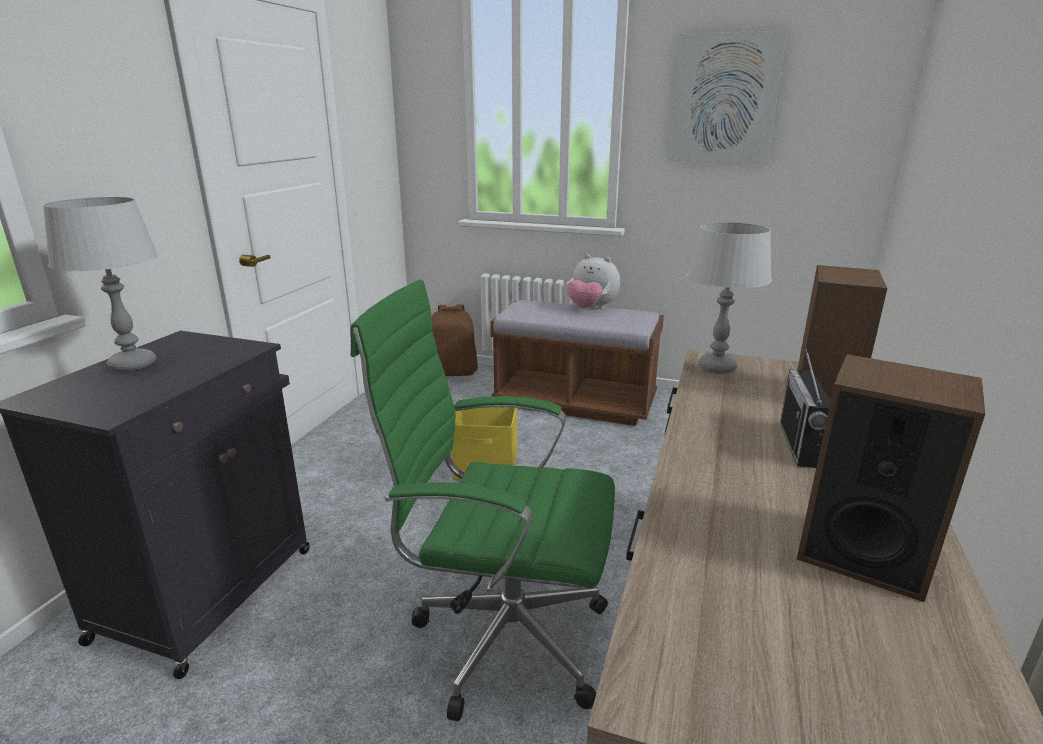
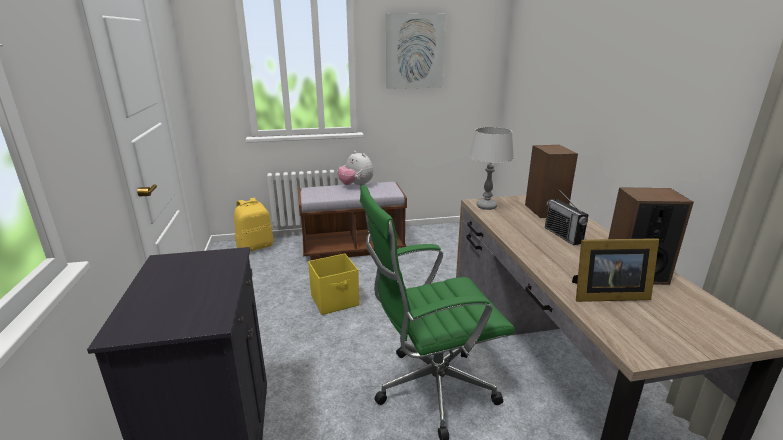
camera: 30 degrees left, 0 degrees up
grey table lamp [43,197,158,372] -> none
brown backpack [432,304,478,376] -> yellow backpack [234,198,274,251]
plush toy [567,254,620,309] -> plush toy turned 45 degrees clockwise [337,151,373,186]
none -> picture frame [572,238,659,302]

